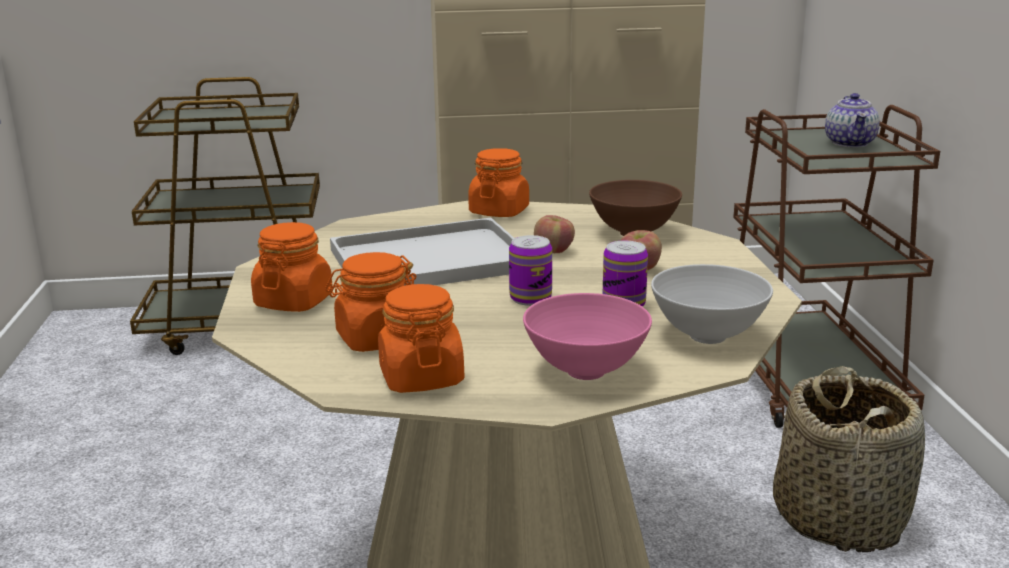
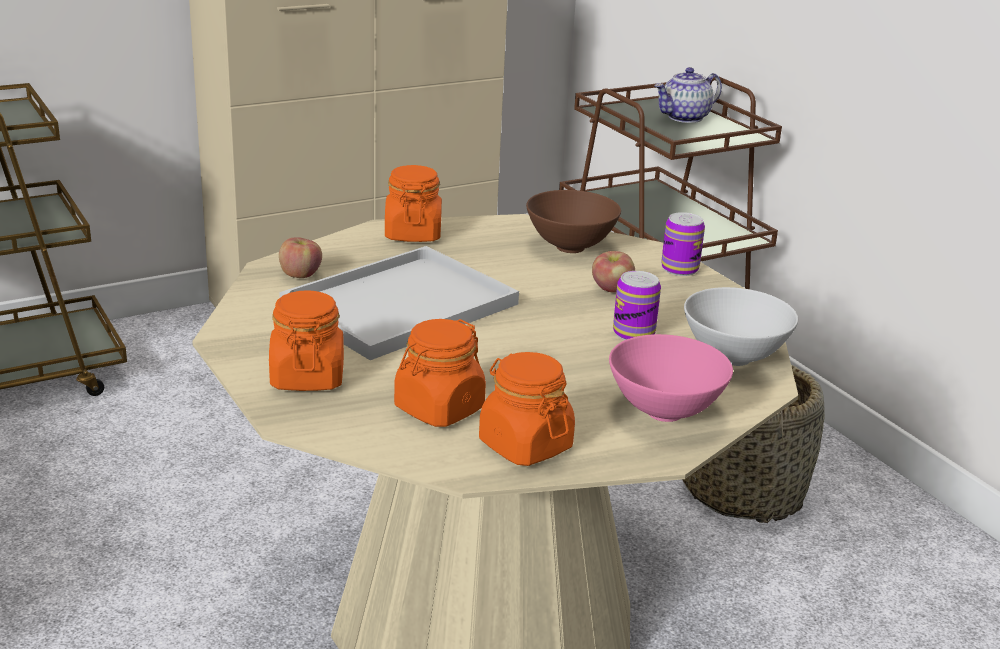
camera: 25 degrees left, 5 degrees up
can [509,235,552,306] -> can moved to [661,212,705,276]
apple [534,215,575,253] -> apple moved to [279,237,322,278]
teapot [825,93,880,147] -> teapot turned 75 degrees clockwise [654,67,722,123]

